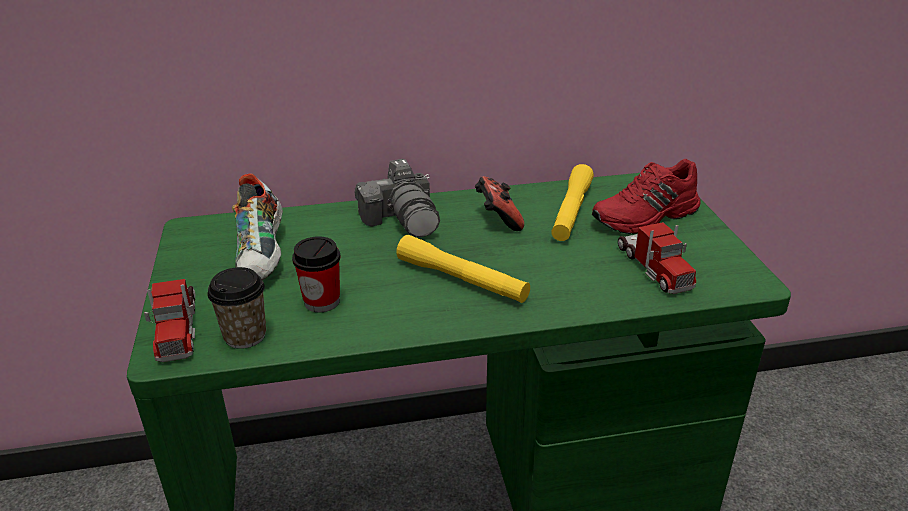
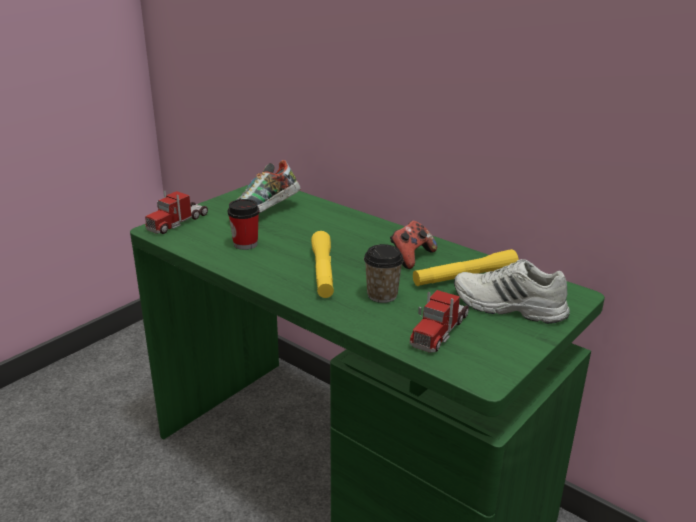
camera: 50 degrees right, 5 degrees down
cup [207,267,266,349] -> cup moved to [364,244,404,303]
camera [355,159,440,237] -> none
red shoe [592,159,701,234] -> white shoe [454,259,570,324]

